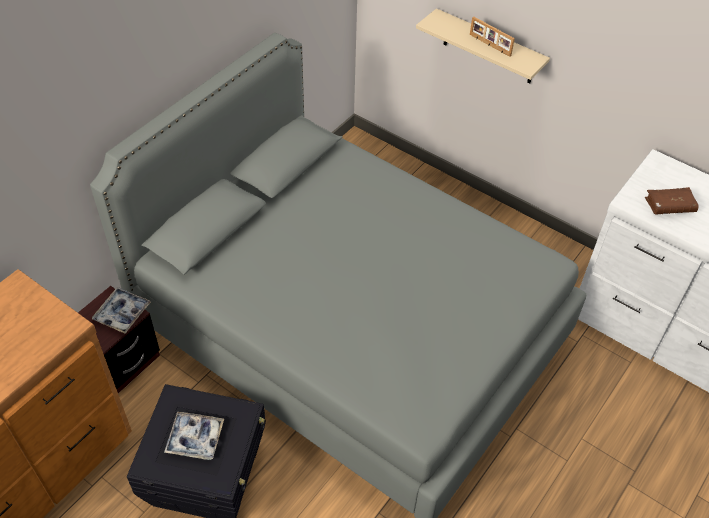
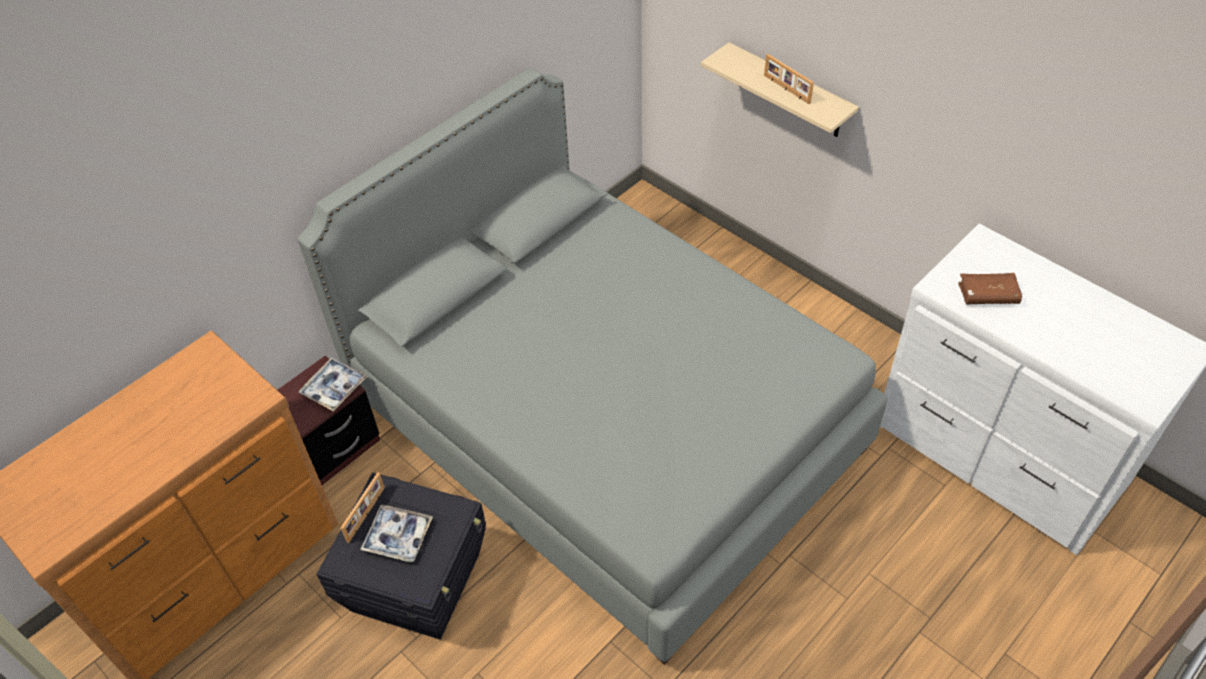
camera: 10 degrees right, 0 degrees up
none -> picture frame [341,472,385,543]

